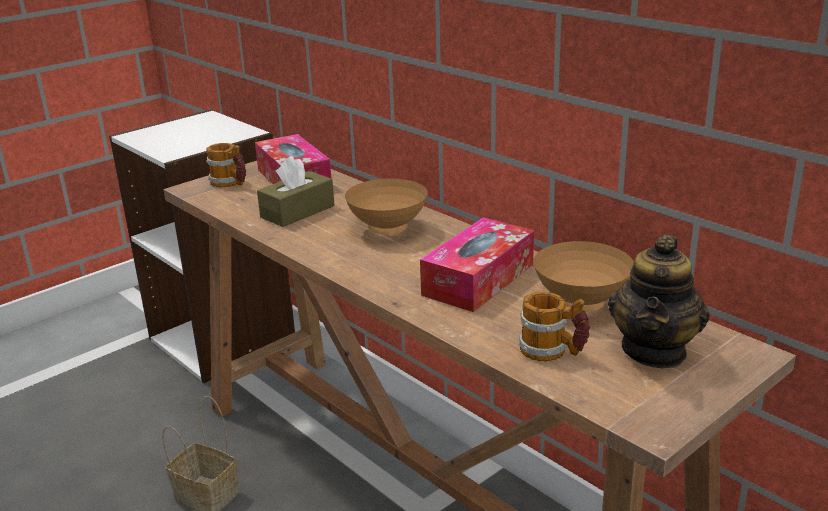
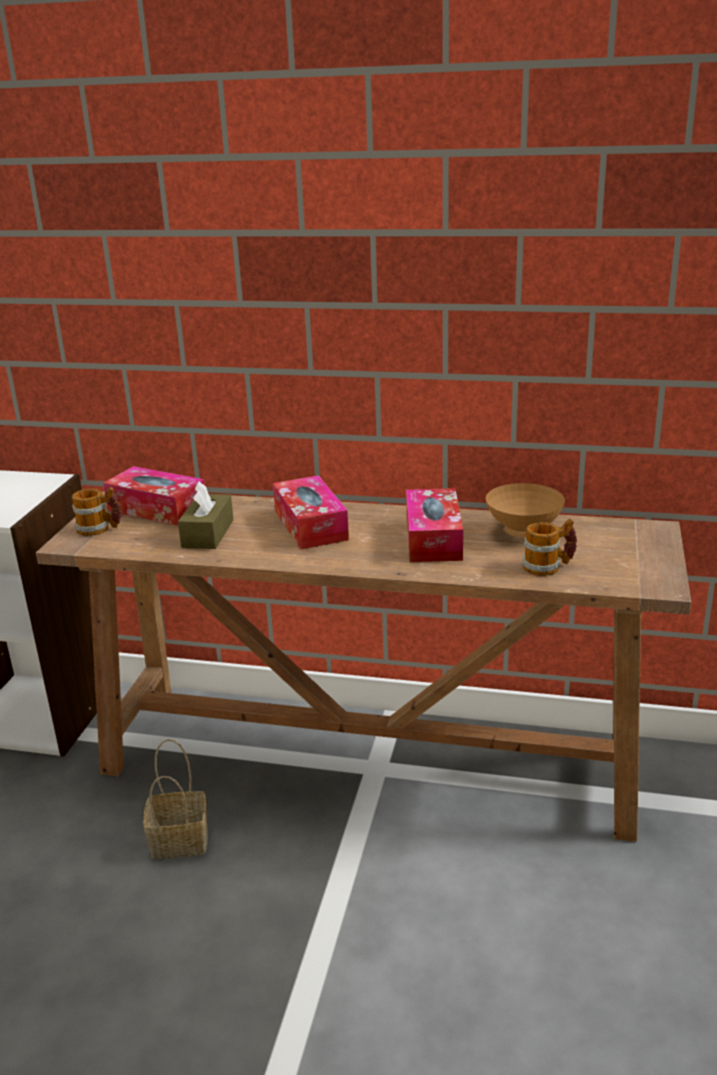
camera: 35 degrees left, 0 degrees up
brown bowl [345,179,428,235] -> tissue box [273,475,349,549]
teapot [608,234,710,368] -> none

